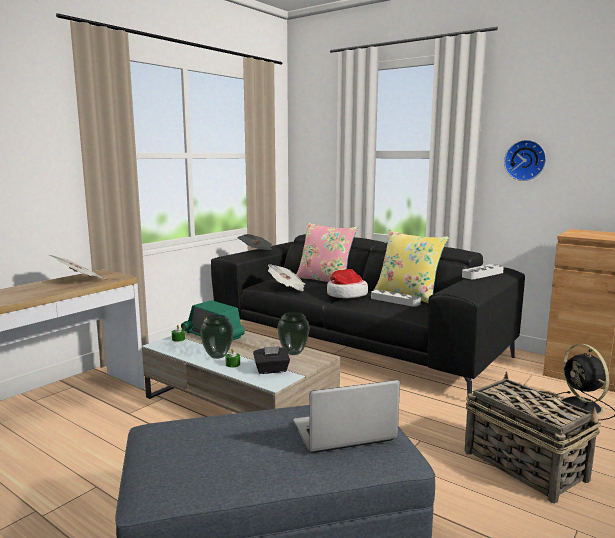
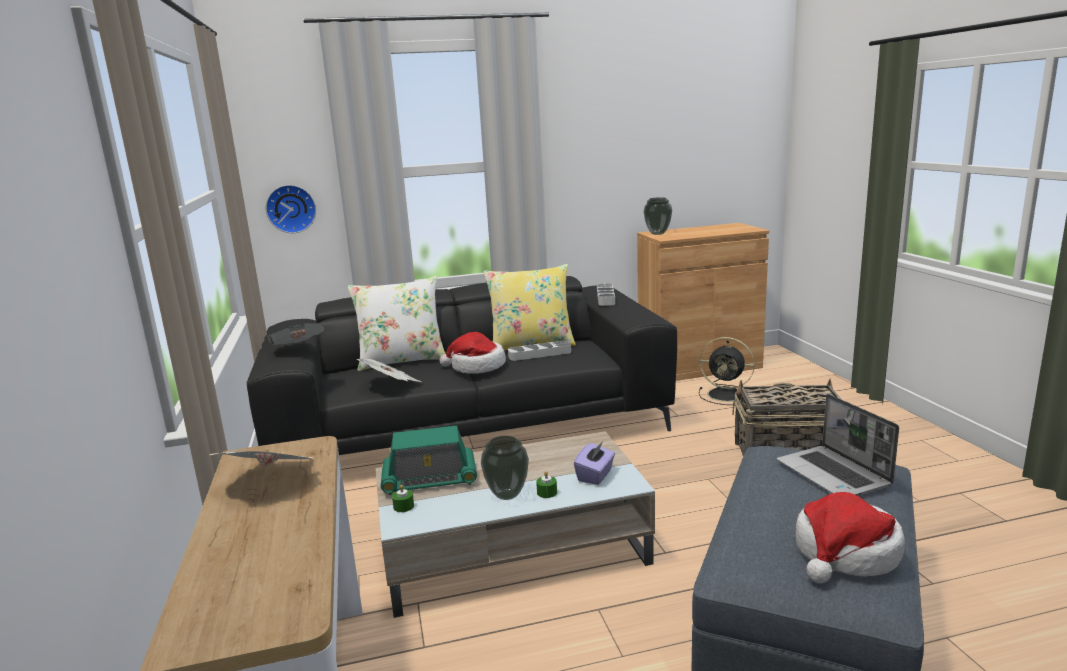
camera: 50 degrees left, 5 degrees up
black tissue box [253,346,290,374] -> purple tissue box [574,442,615,485]
vase [277,312,310,355] -> vase moved to [644,197,672,235]
laptop [293,380,400,453] -> laptop turned 45 degrees counterclockwise [777,394,899,496]
pink pillow [296,222,358,282] -> white pillow [347,276,446,371]
wall clock [504,140,546,181] -> wall clock moved to [266,185,316,233]
none -> hat [796,492,905,584]

